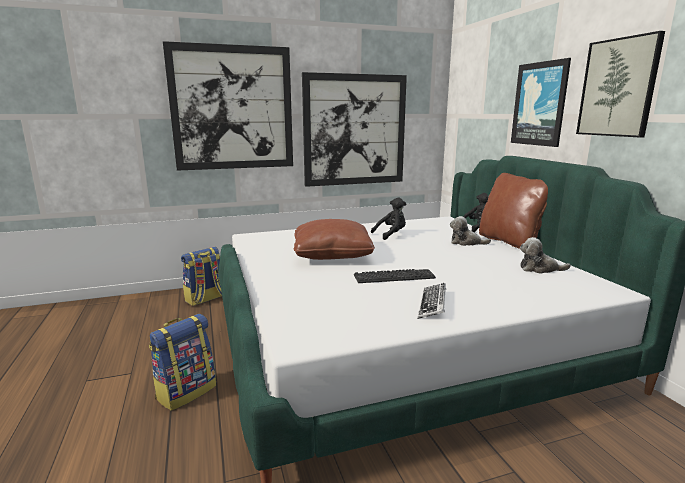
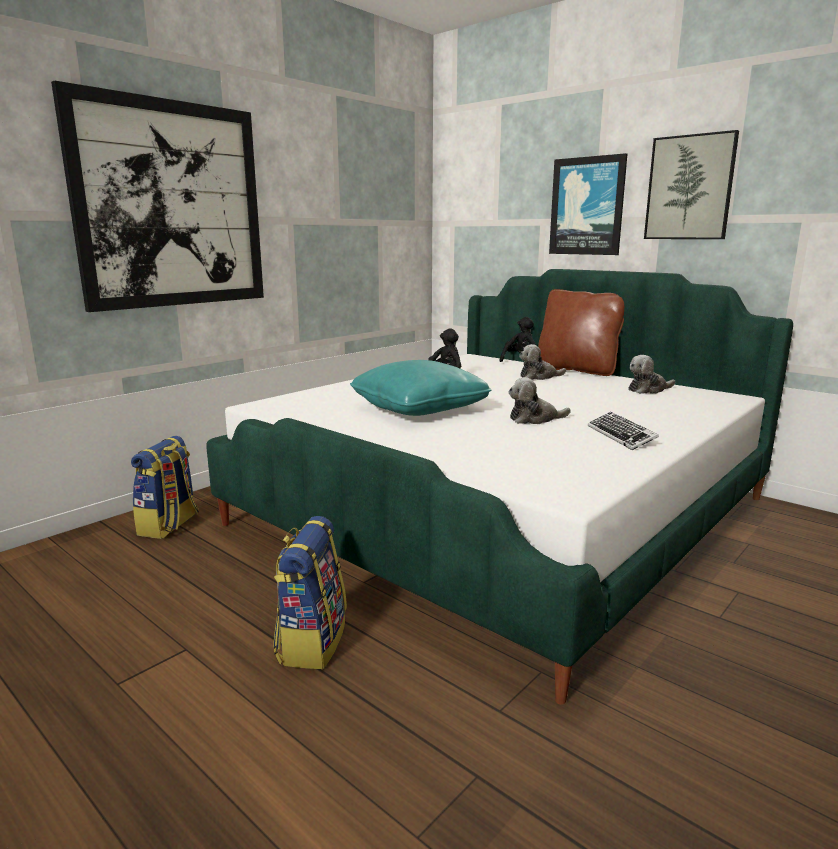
camera: 30 degrees left, 0 degrees up
brown pillow [294,219,375,260] -> turquoise pillow [350,360,491,416]
picture [302,72,407,187] -> none
keyboard [354,269,436,283] -> plush toy [508,377,571,424]

